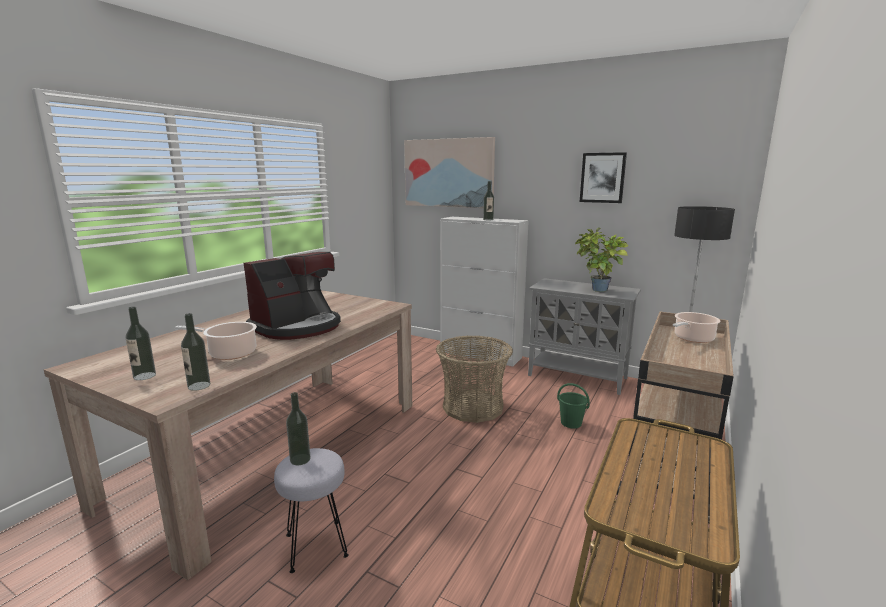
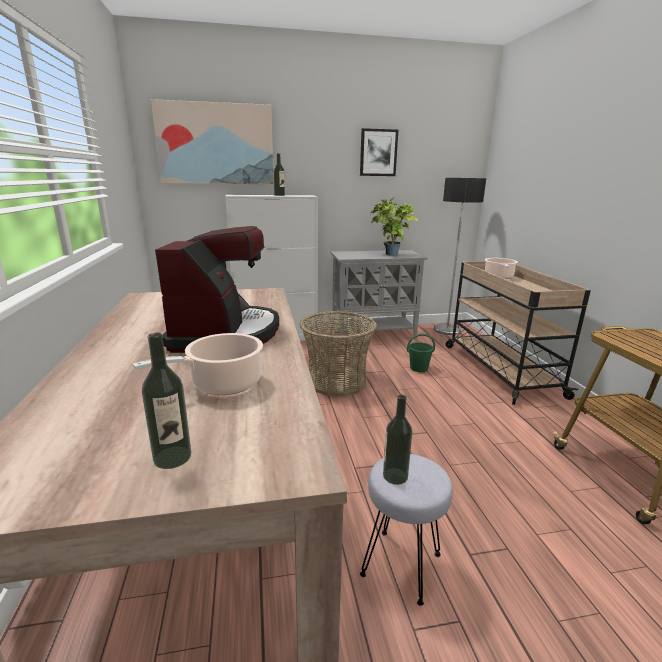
camera: 40 degrees left, 5 degrees up
bottle [181,313,210,391] -> none

